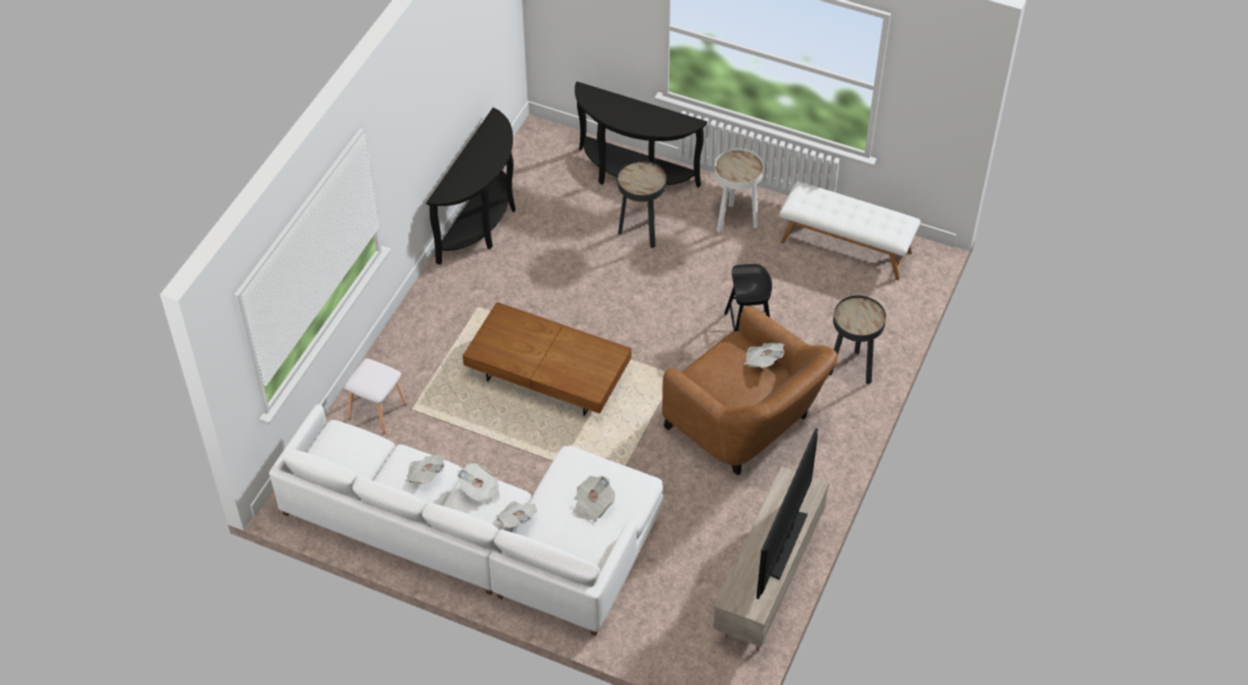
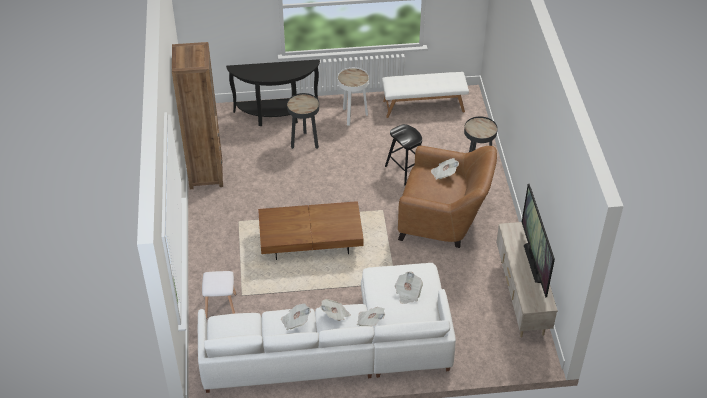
camera: 30 degrees left, 5 degrees down
black console table [426,108,516,265] -> brown bookcase [172,42,223,189]

